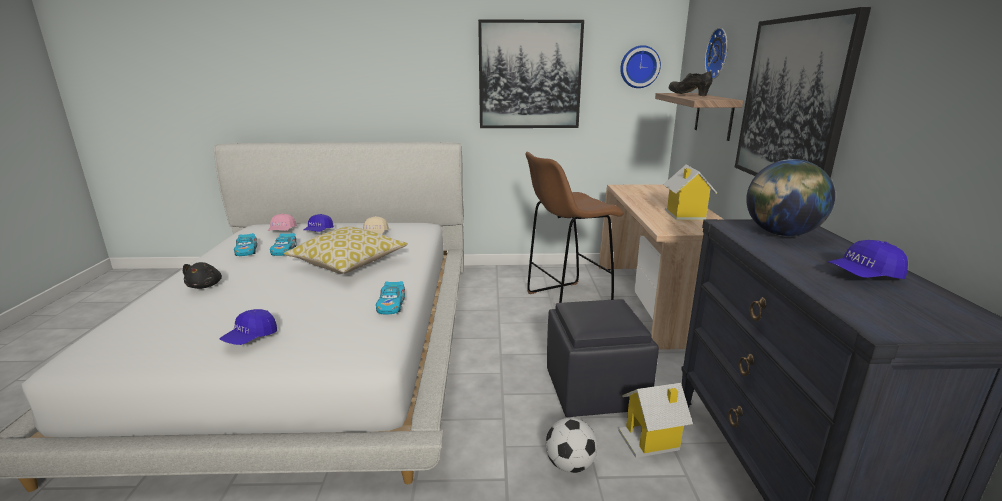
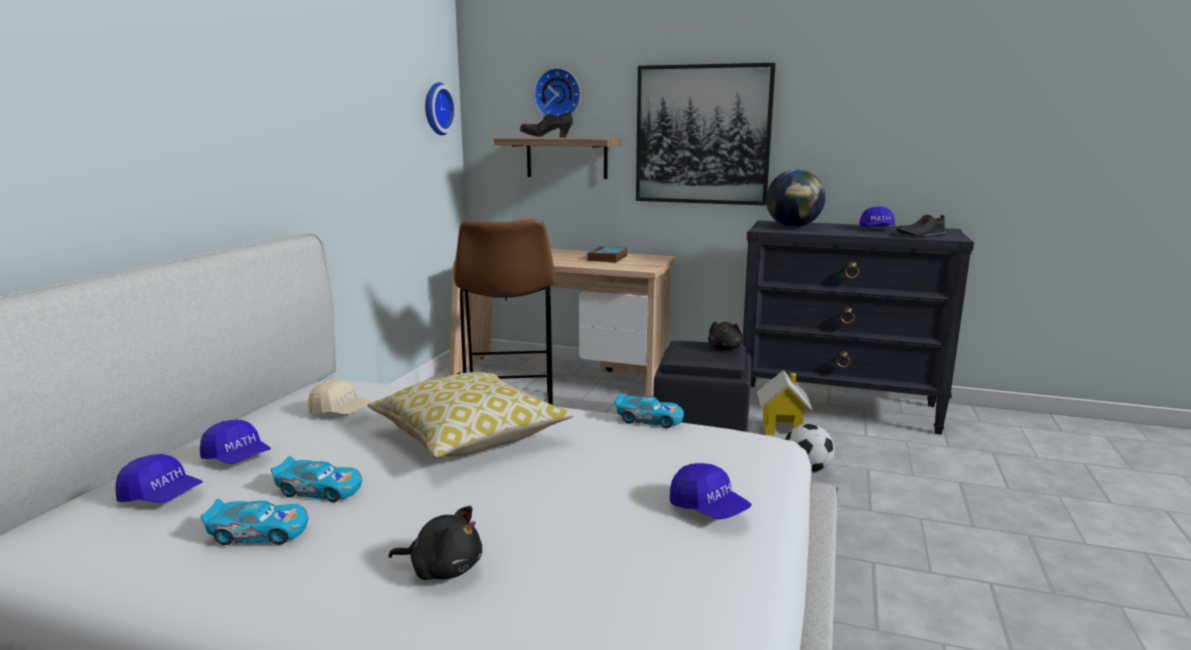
camera: 70 degrees left, 5 degrees down
pink cap [268,214,297,231] -> blue cap [116,454,203,503]
picture [478,20,584,128] -> none
toy house [663,165,717,220] -> book [587,246,628,263]
none -> black plush toy [708,321,744,350]
none -> black shoe [896,215,946,237]

